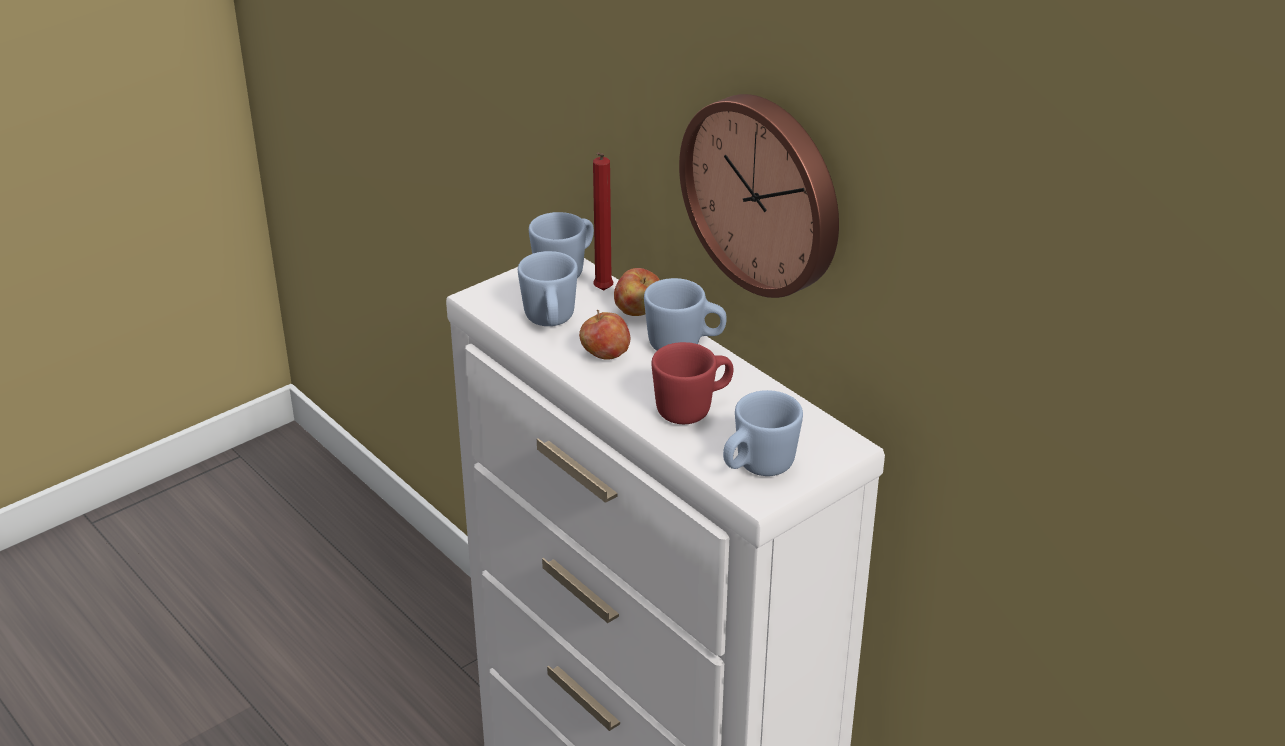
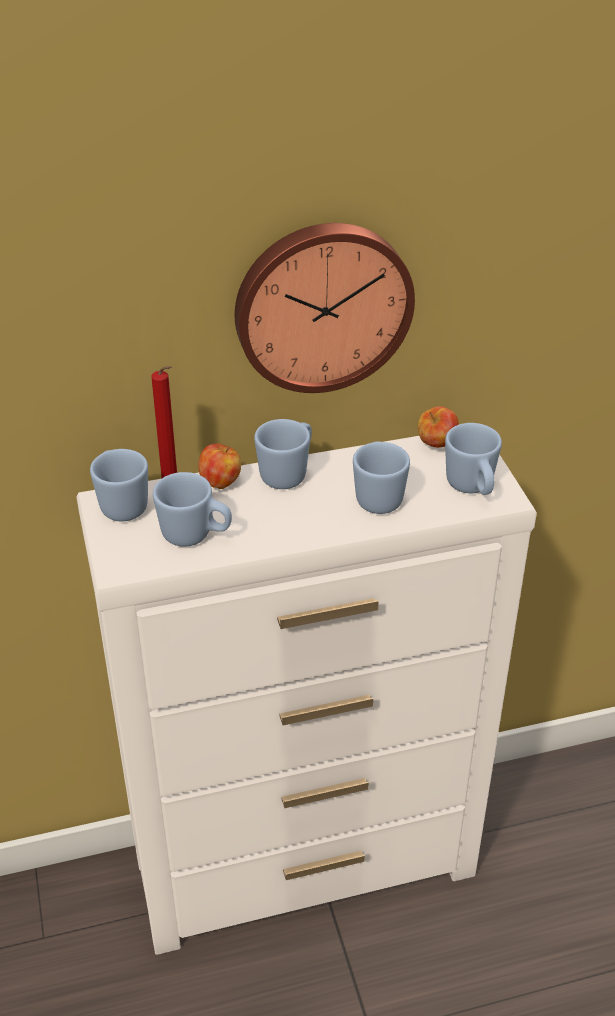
camera: 65 degrees left, 5 degrees up
apple [579,310,630,360] -> apple moved to [418,406,459,448]
red mug [652,342,733,424] -> blue mug [353,441,410,514]

